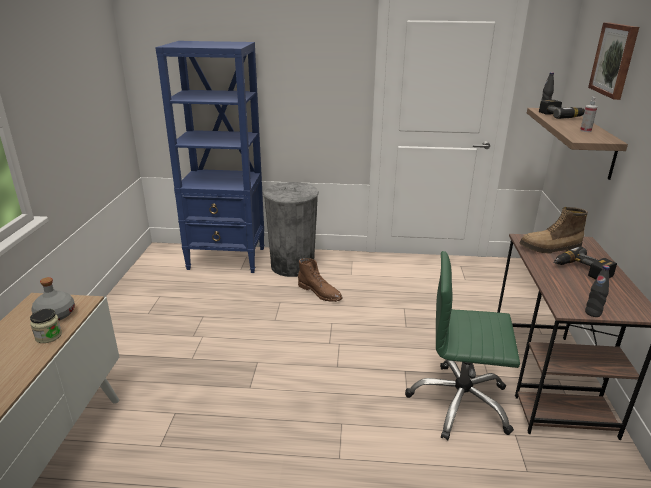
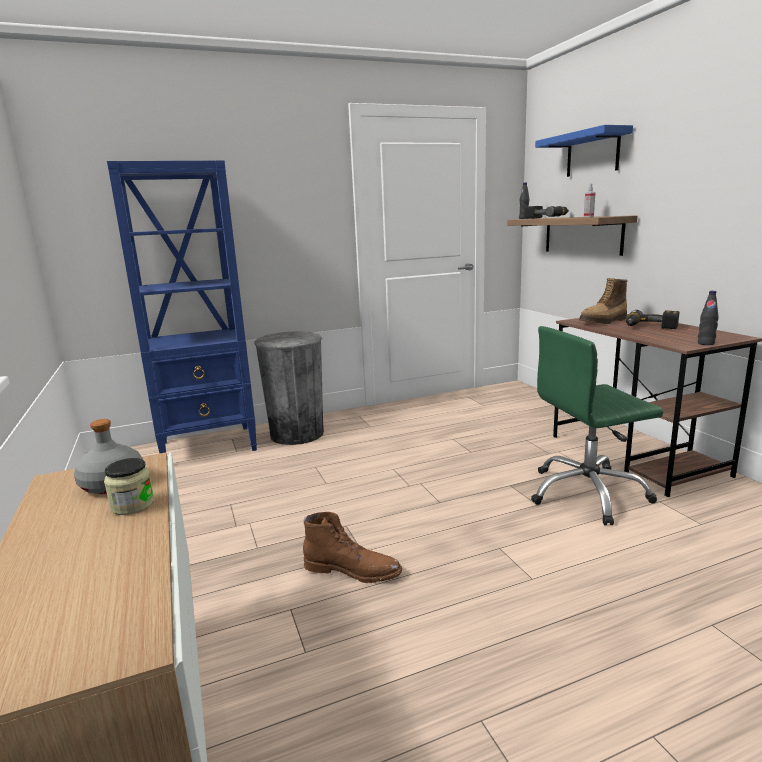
camera: 25 degrees left, 10 degrees down
brown boot [298,258,343,302] -> brown boot moved to [303,512,402,583]
picture [588,22,639,100] -> blue shelf [535,125,633,177]

